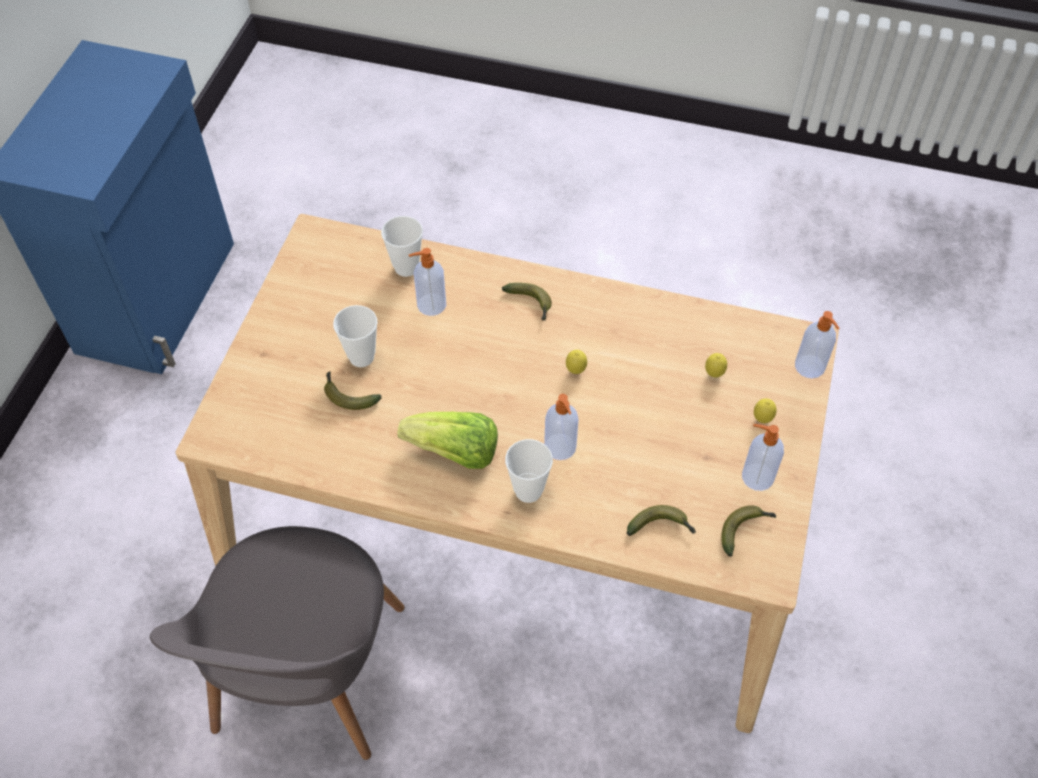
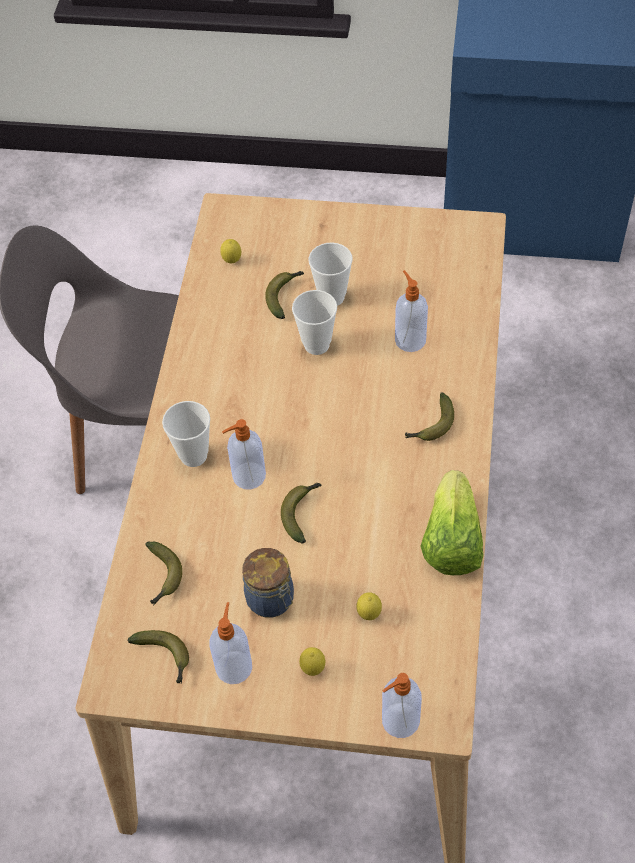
camera: 85 degrees right, 0 degrees up
cup [381,216,423,277] -> cup moved to [292,290,337,355]
lettuce [397,412,498,469] -> lettuce moved to [420,470,484,575]
lemon [566,350,587,374] -> lemon moved to [220,239,241,263]
none -> jar [242,548,294,618]
none -> banana [281,483,321,544]

